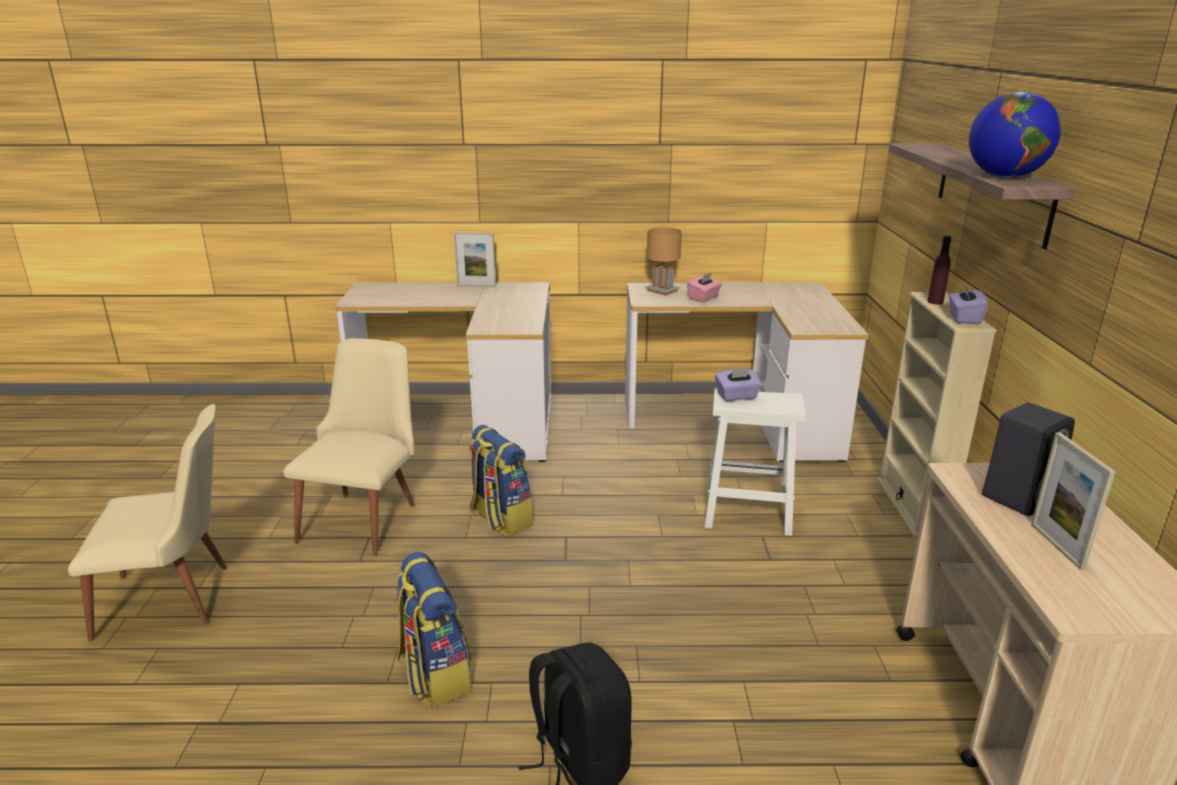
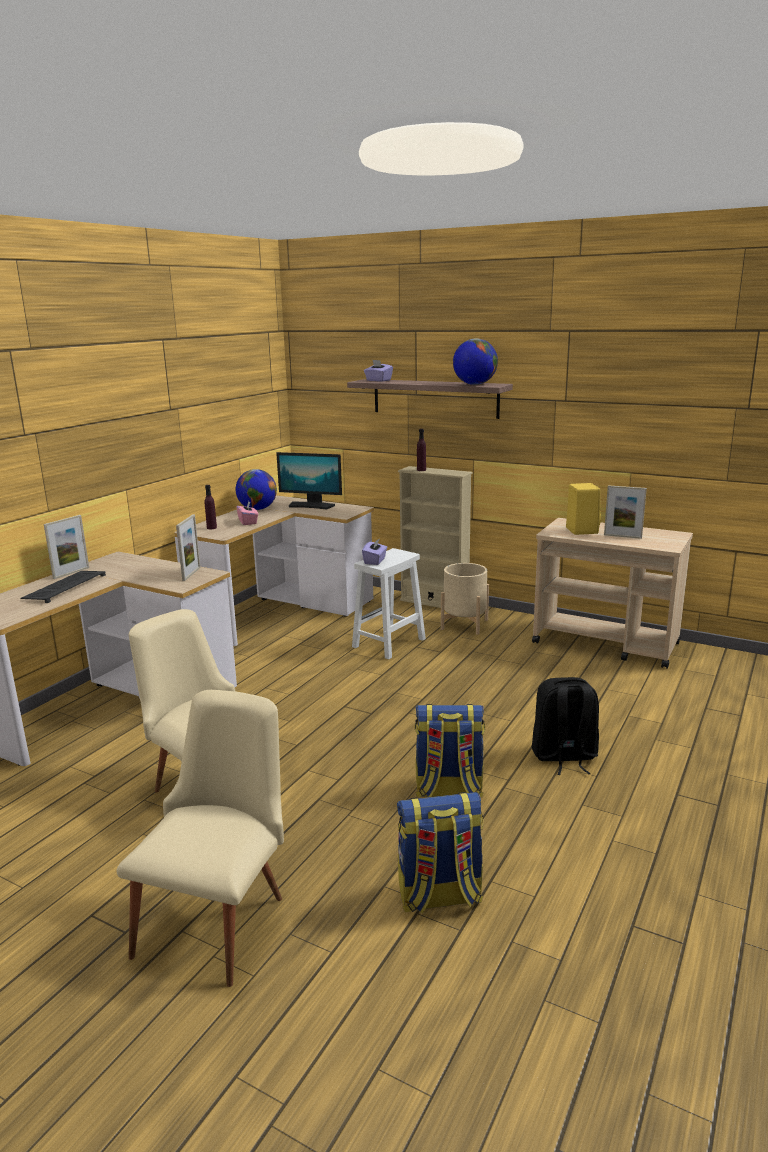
camera: 60 degrees left, 5 degrees down
backpack [469,425,533,537] -> backpack moved to [397,792,483,914]
brown table lamp [645,227,682,296] -> purple bottle [205,485,217,529]
purple tissue box [949,284,988,325] -> purple tissue box moved to [364,360,393,382]
black speaker [982,403,1075,516] -> yellow speaker [566,483,601,535]
none -> keyboard [20,571,106,603]
none -> picture frame [176,514,200,581]
none -> globe [236,469,277,510]
none -> monitor [276,452,342,510]
none -> beige planter [441,563,489,635]

